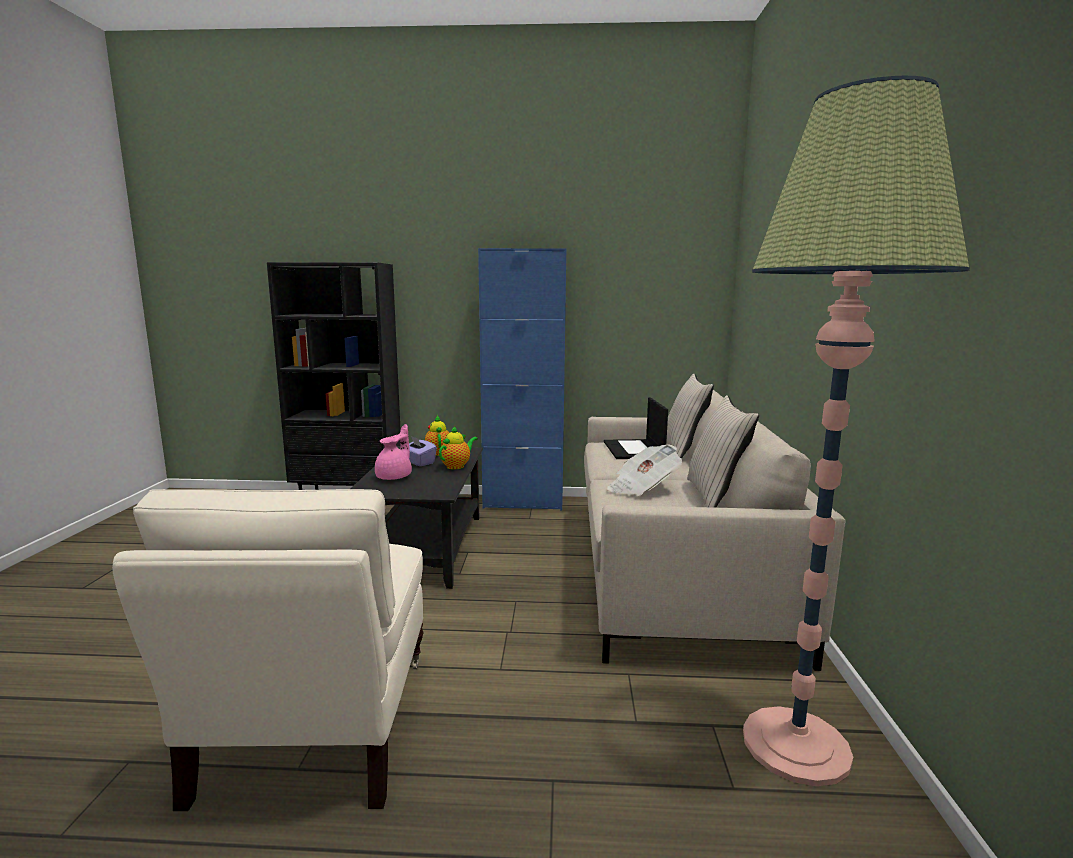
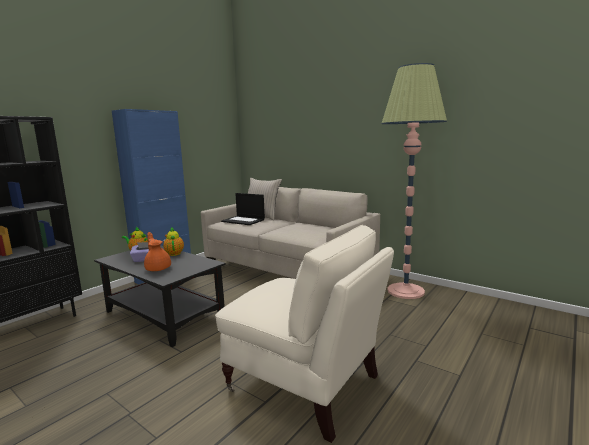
camera: 55 degrees left, 0 degrees up
pink teapot [375,424,412,480] -> orange teapot [144,232,171,271]
newspaper [607,445,682,496] -> none
beige pillow [687,395,759,508] -> none

